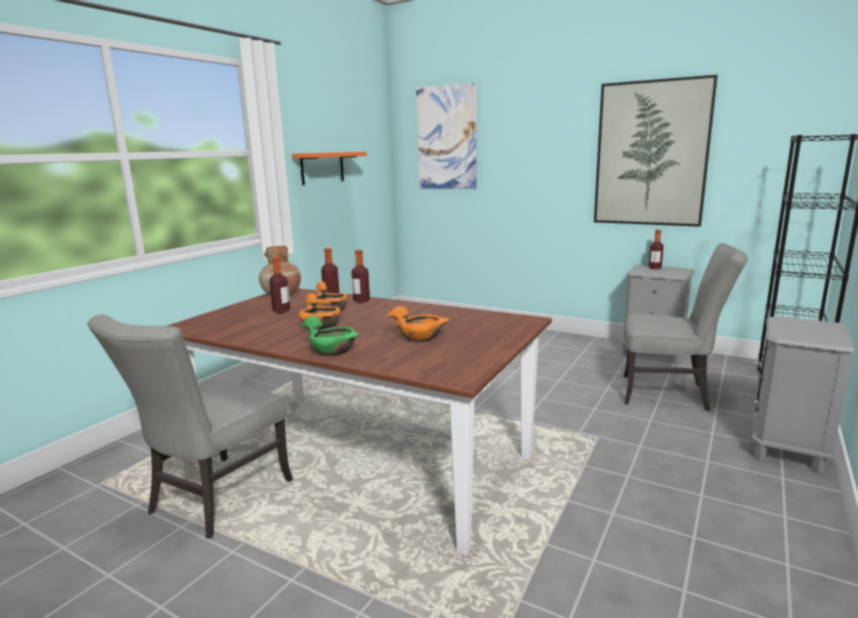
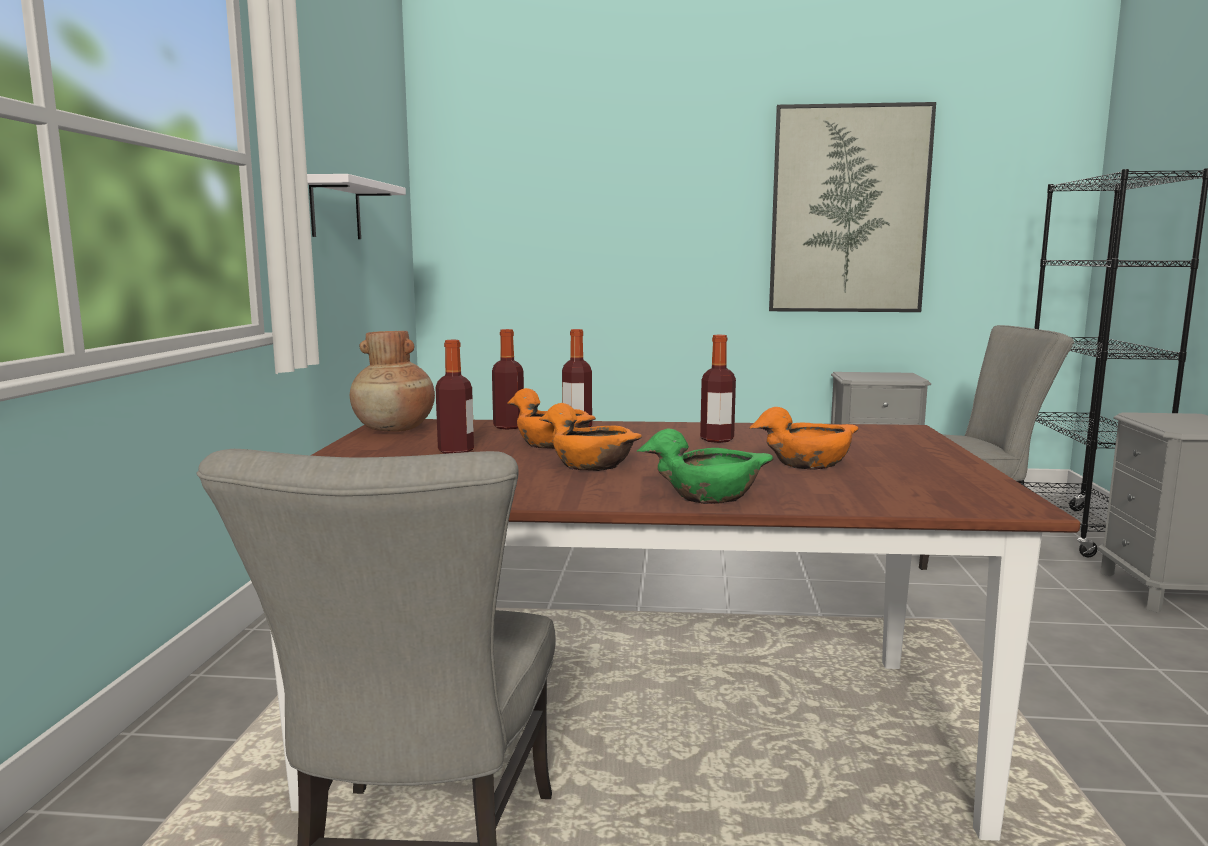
camera: 25 degrees left, 5 degrees down
orange shelf [292,152,367,185] -> white shelf [307,174,406,239]
picture [416,82,477,189] -> none
bottle [648,230,664,269] -> bottle moved to [700,335,736,443]

